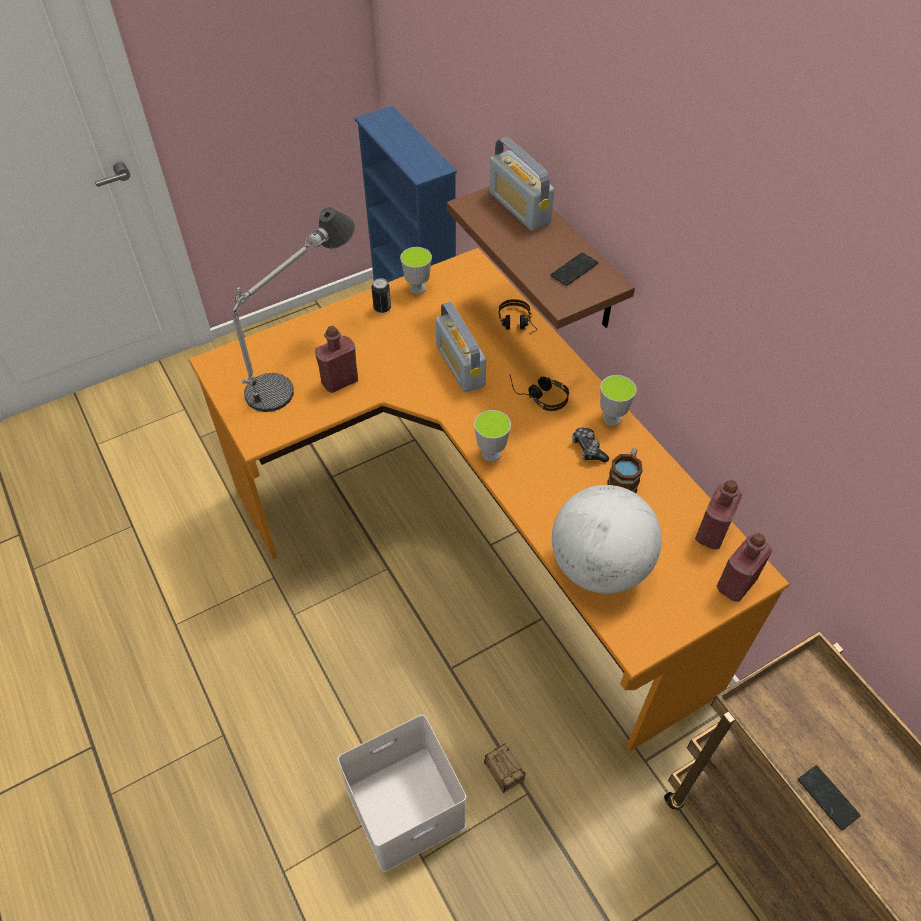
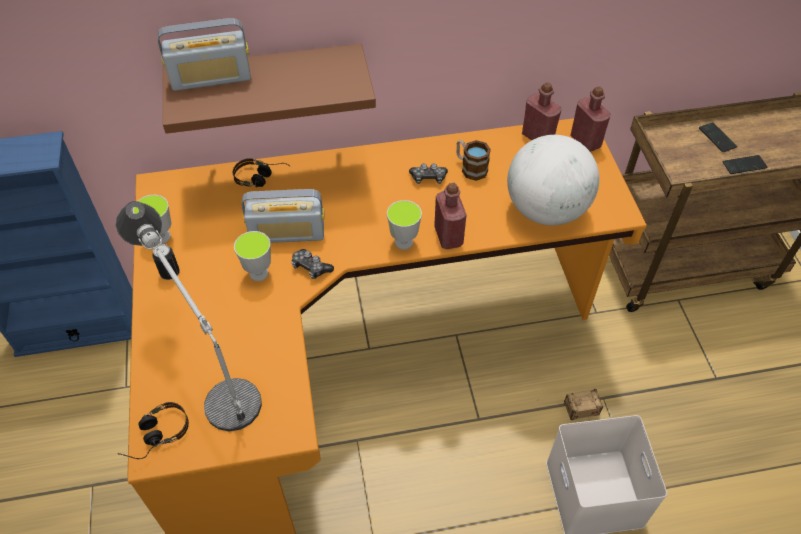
camera: 70 degrees left, 0 degrees up
red bottle [315,326,358,393] -> red bottle moved to [434,183,467,249]
headphones [509,374,569,411] -> headphones moved to [118,402,189,459]
phone [550,252,598,286] -> phone moved to [699,122,737,152]
cup [600,375,636,426] -> cup moved to [234,231,271,281]
none -> game controller [291,249,334,279]

